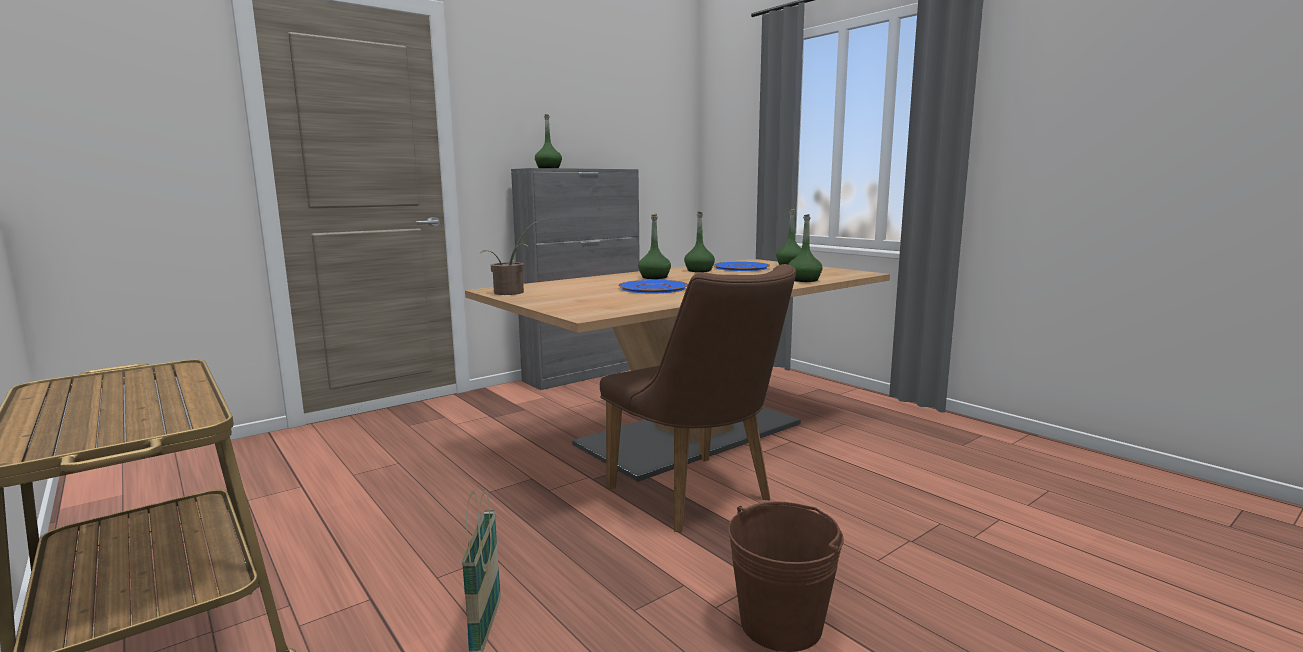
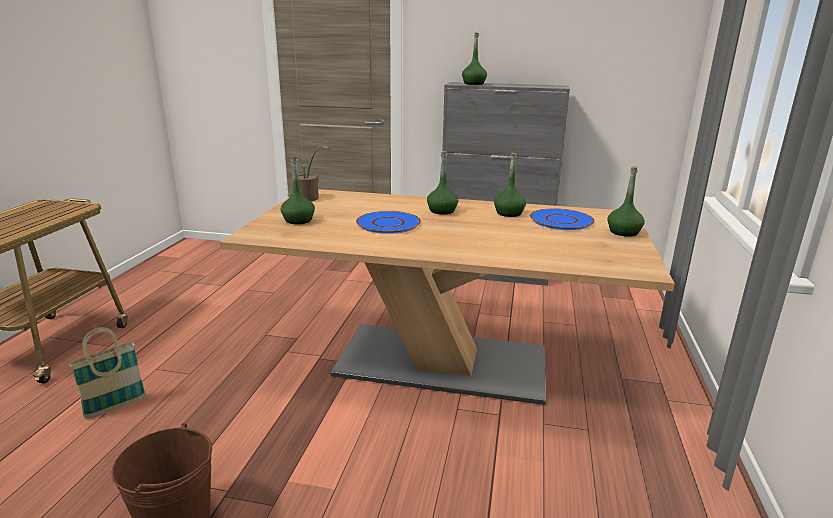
camera: 50 degrees right, 10 degrees up
brown chair [600,264,796,532] -> none
green bottle [788,214,823,282] -> green bottle moved to [281,157,315,224]

